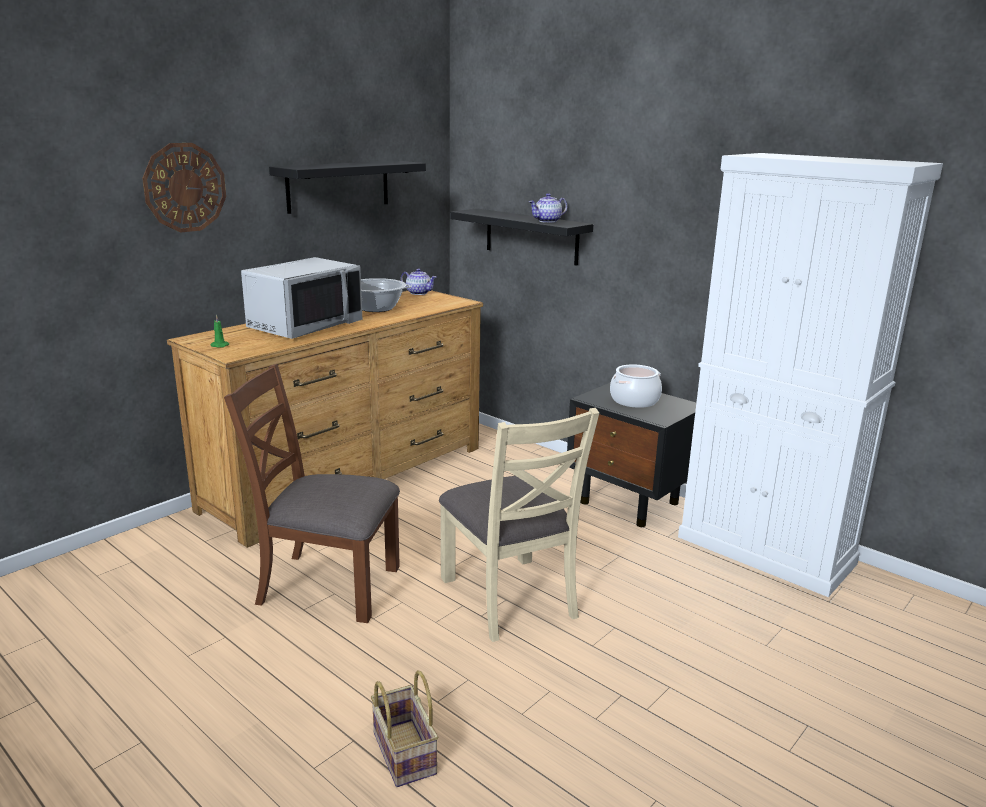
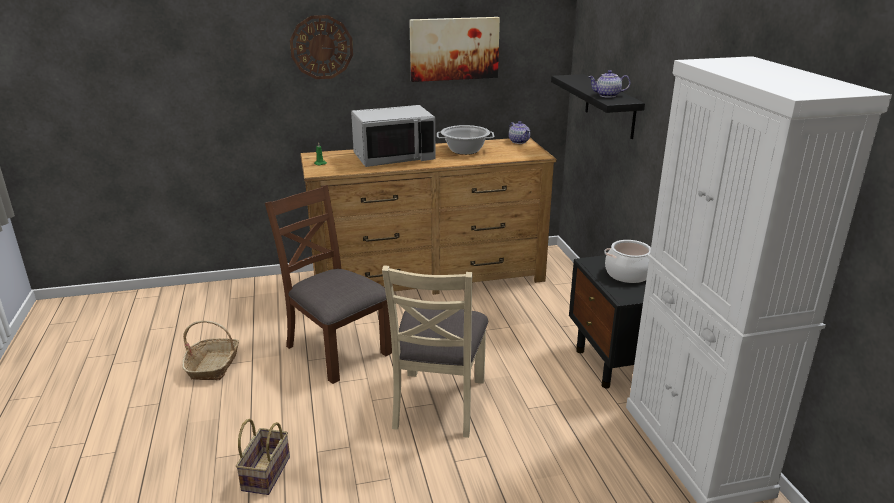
camera: 35 degrees right, 5 degrees up
black shelf [269,161,426,214] -> picture [409,17,500,82]
none -> basket [182,321,239,380]

